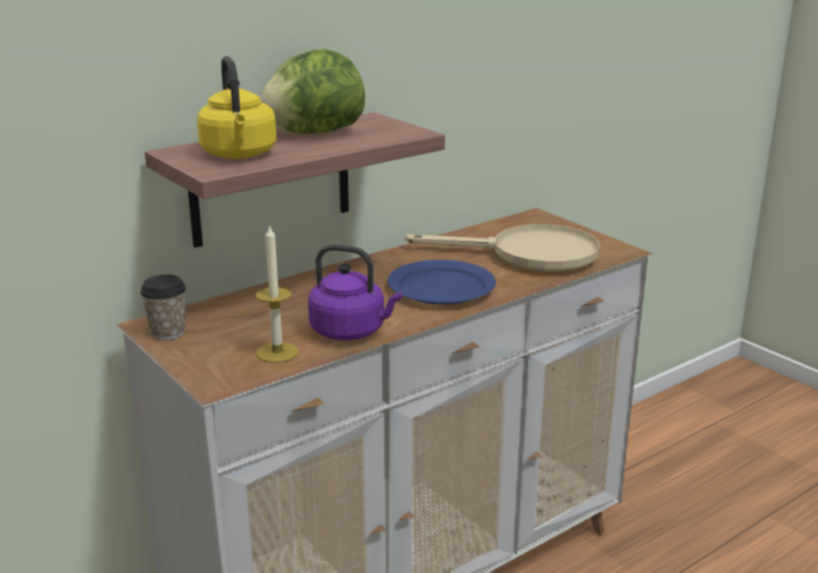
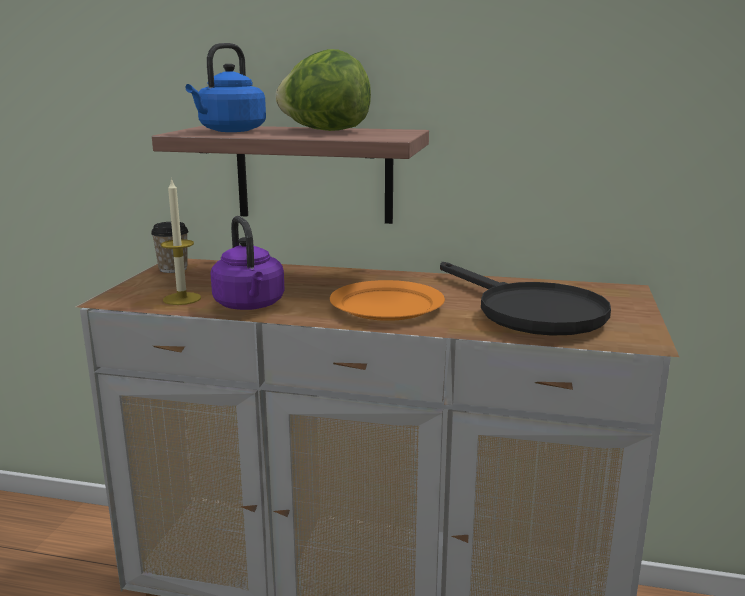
camera: 50 degrees right, 5 degrees down
yellow kettle [197,56,276,159] -> blue kettle [185,43,266,132]
blue plate [388,260,496,305] -> orange plate [330,280,445,321]
beige frying pan [405,224,600,271] -> black frying pan [440,262,611,336]

